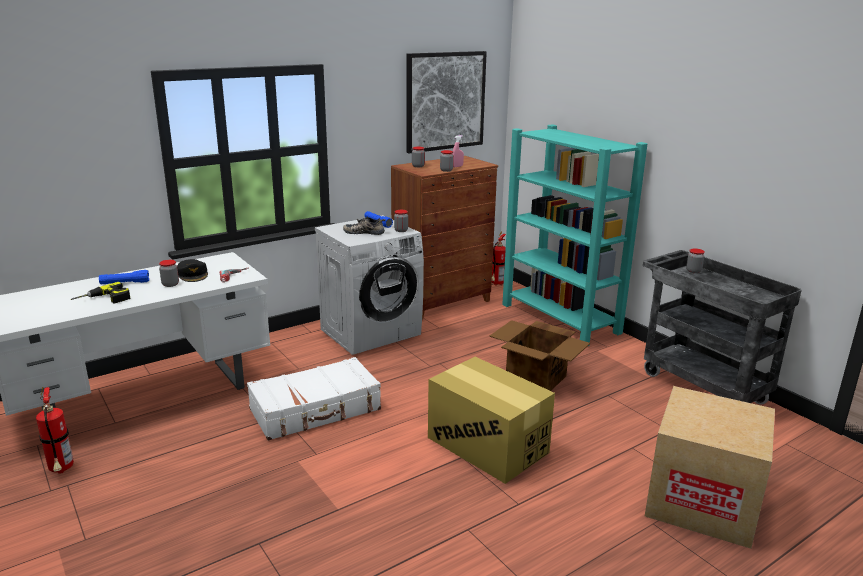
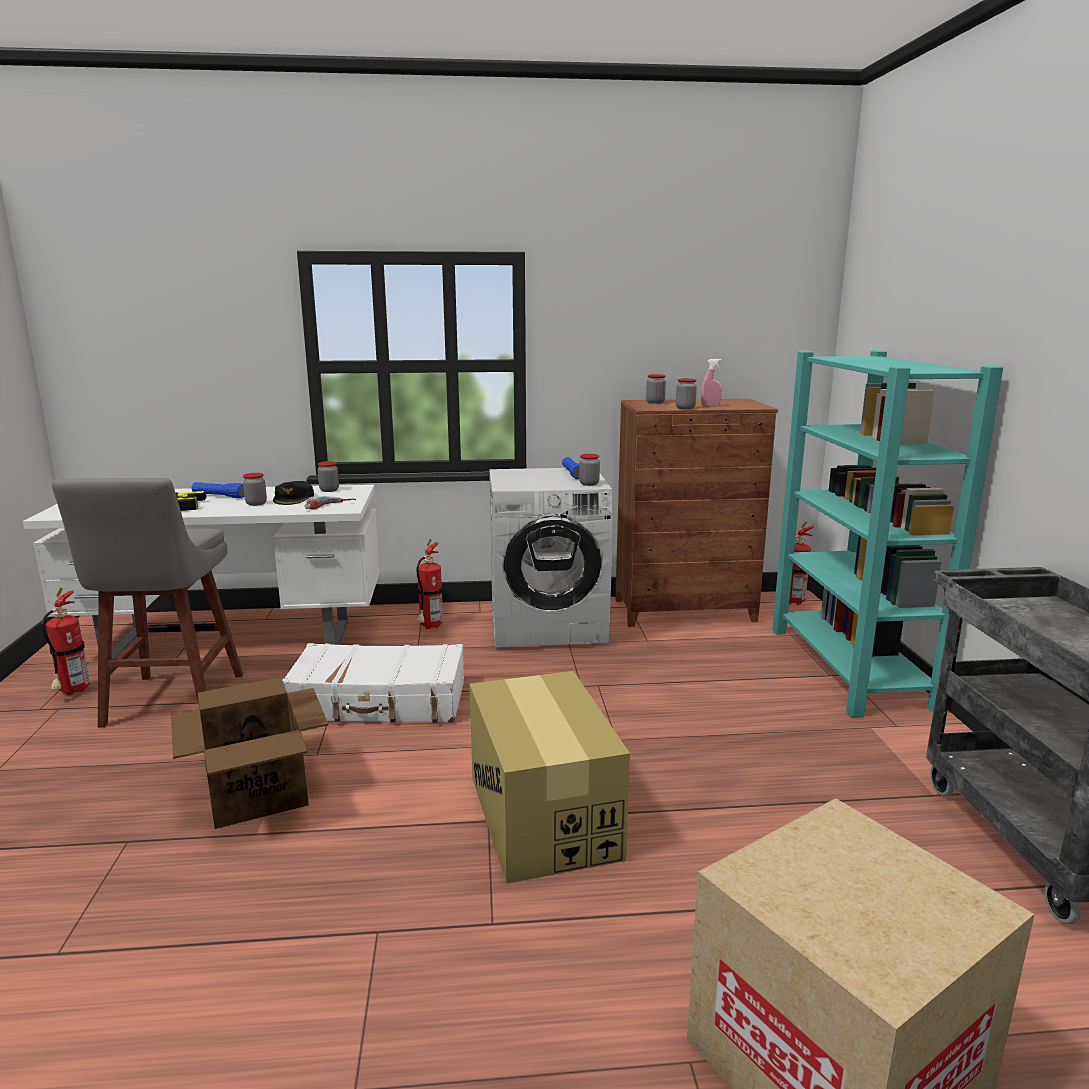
camera: 30 degrees right, 5 degrees down
shoe [343,217,386,235] -> none
picture [406,51,487,154] -> none
cardboard box [489,320,590,391] -> cardboard box moved to [171,677,328,829]
jar [686,248,705,273] -> jar moved to [318,461,339,492]
none -> grey stool [52,478,243,728]
none -> fire extinguisher [416,539,443,629]

